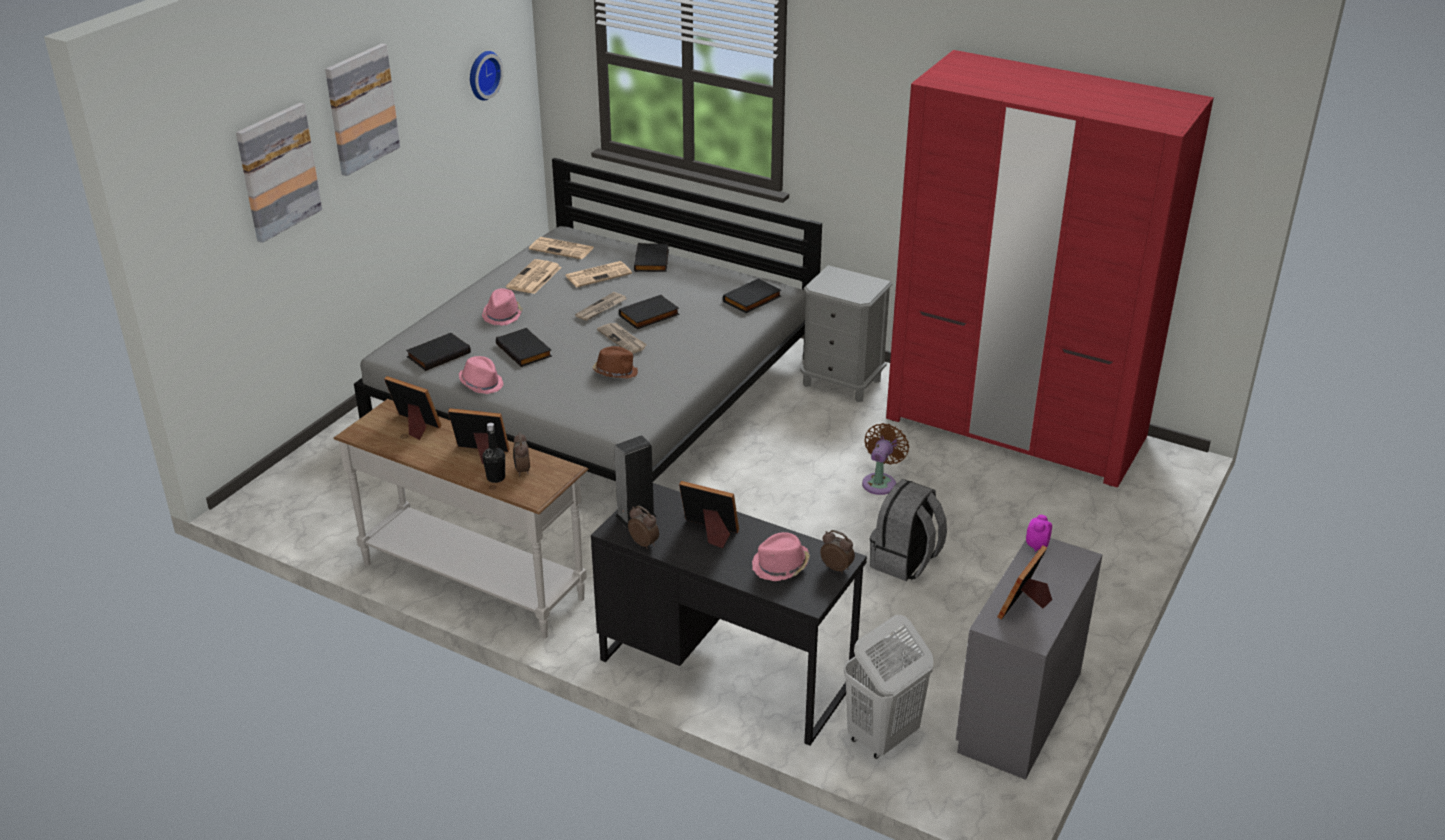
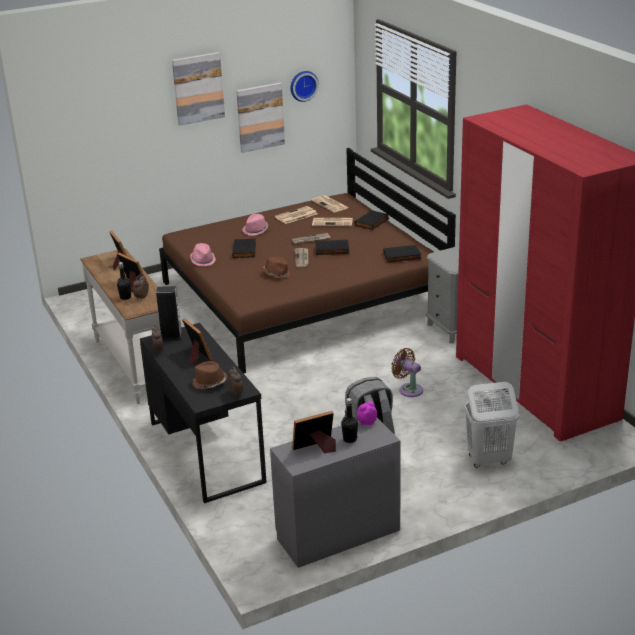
camera: 35 degrees right, 5 degrees down
picture [236,103,322,243] -> picture moved to [236,83,285,153]
grey bed [354,158,822,482] -> brown bed [159,148,456,373]
black book [406,333,471,371] -> none
pink hat [752,532,810,581] -> brown hat [192,361,227,389]
white laundry basket [844,615,934,759] -> white laundry basket moved to [464,382,519,468]
brown fan [862,423,909,495] -> brown fan turned 105 degrees counterclockwise [391,348,423,397]
none -> black bottle [341,398,358,443]

